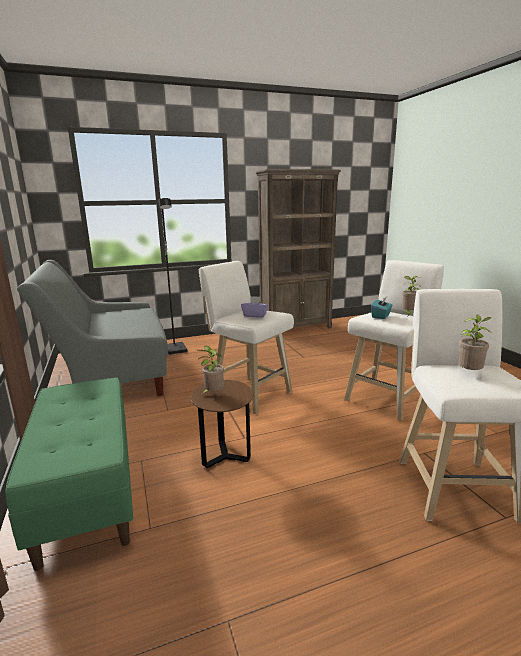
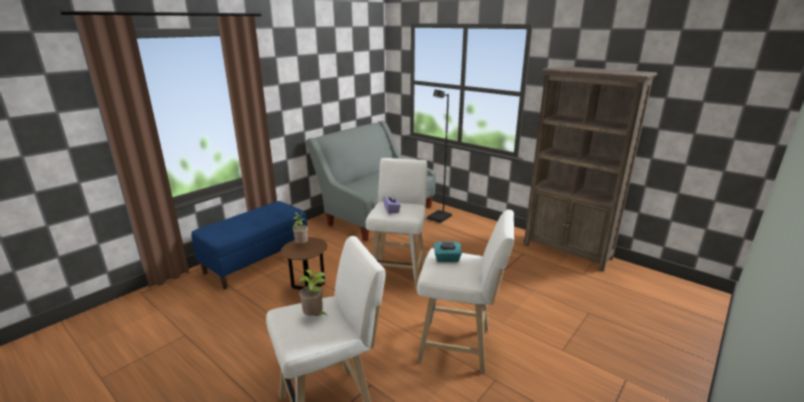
camera: 60 degrees right, 5 degrees up
green bench [5,377,133,571] -> blue bench [191,201,307,289]
potted plant [402,276,421,316] -> none

